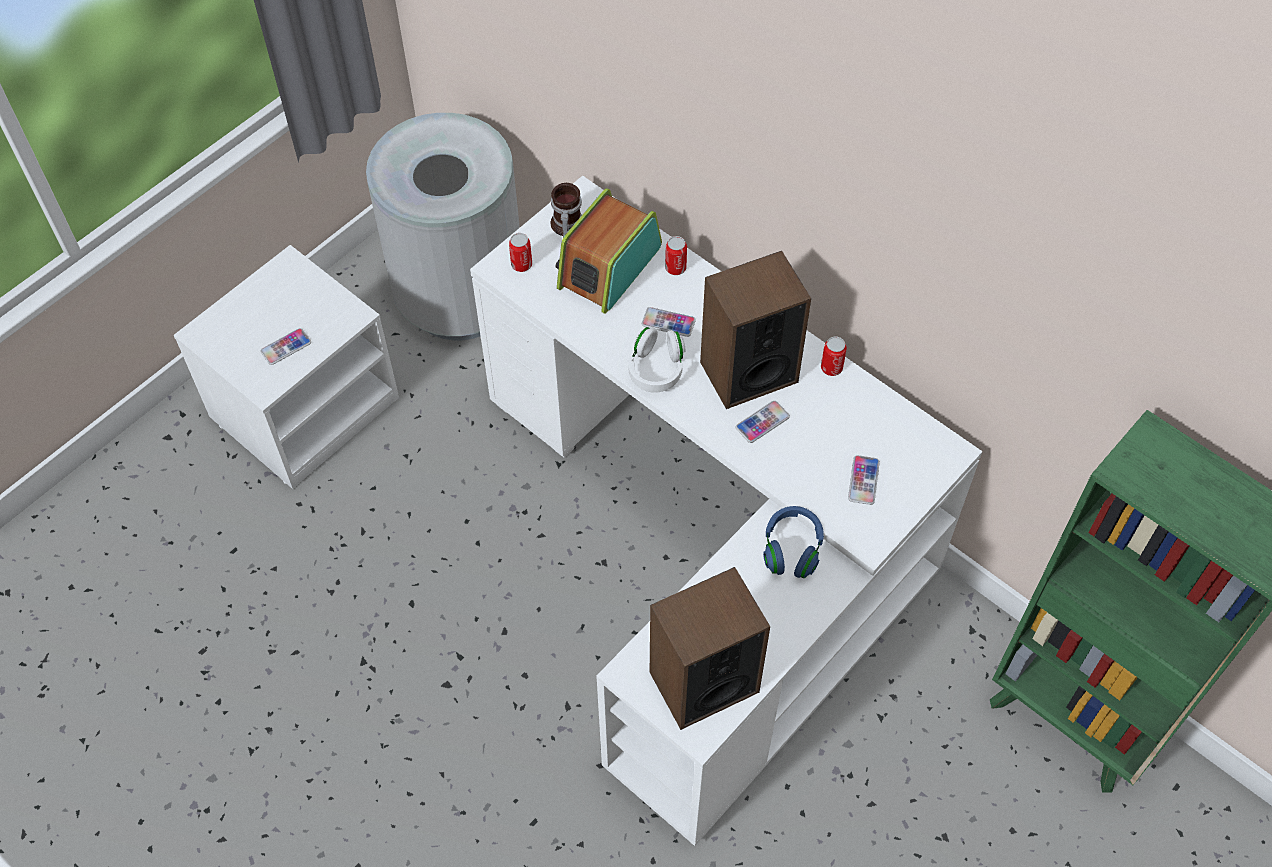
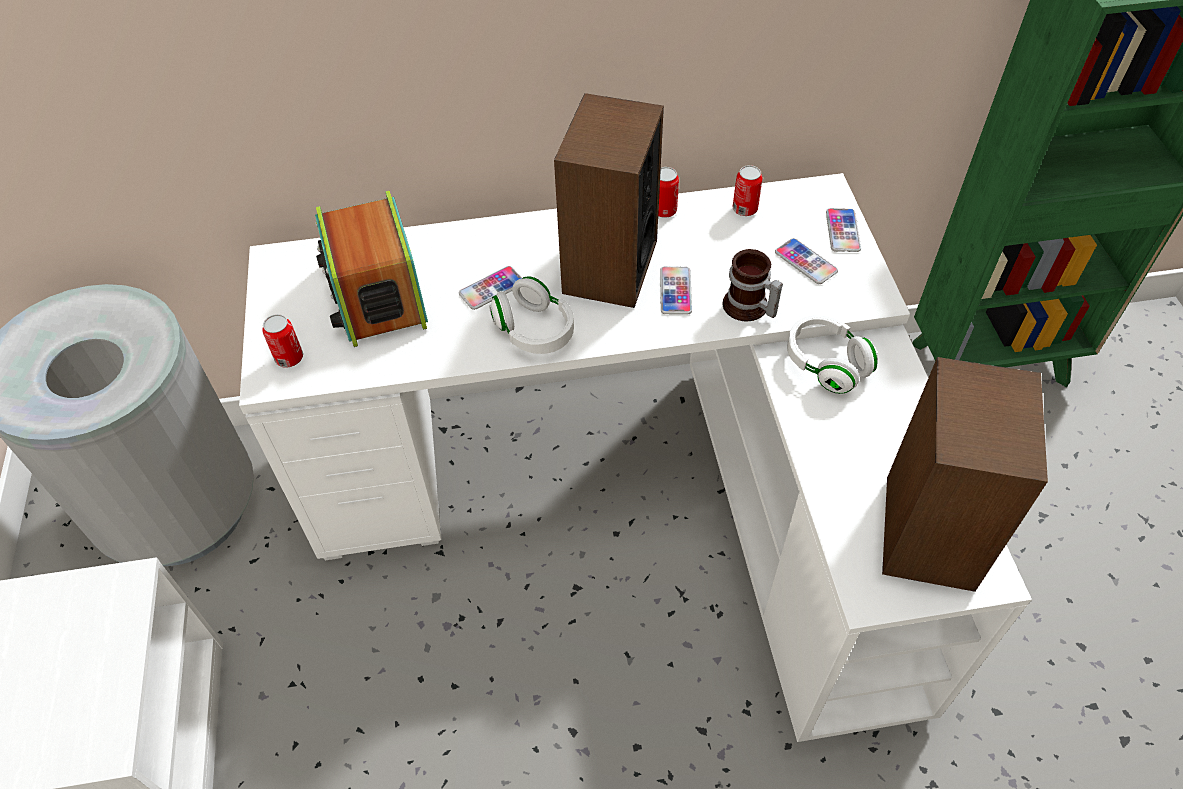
camera: 50 degrees left, 5 degrees down
phone [260,328,311,365] -> phone moved to [826,208,861,252]
mug [551,183,582,237] -> mug moved to [722,249,783,321]
can [665,236,687,275] -> can moved to [733,165,763,216]
blue headphones [763,506,824,578] -> white headphones [787,315,878,394]

